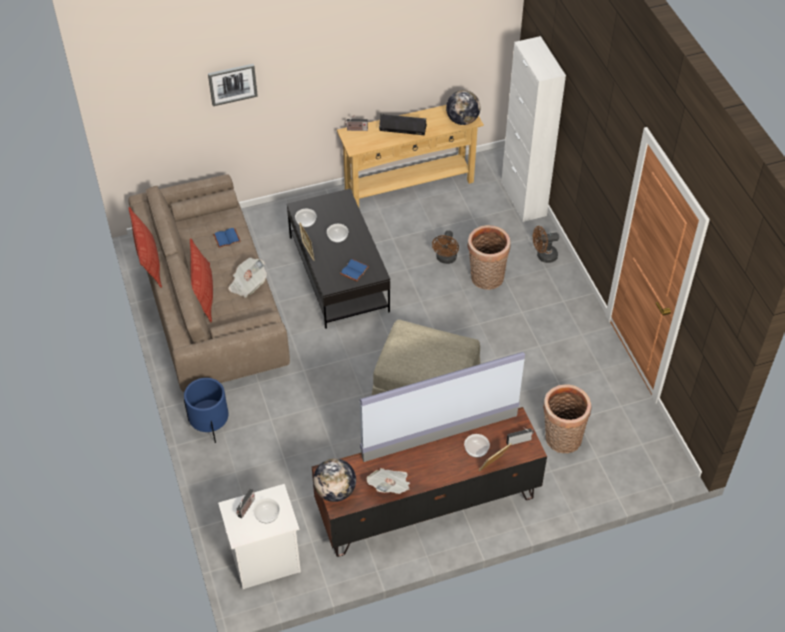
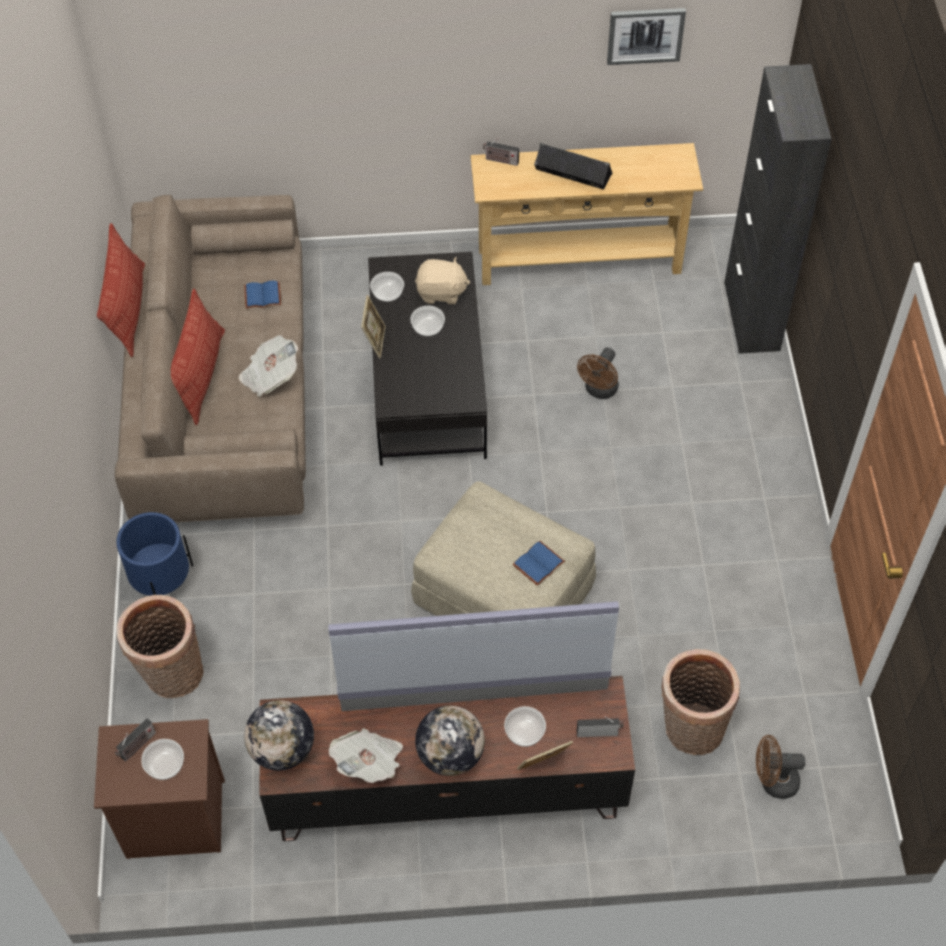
camera: 15 degrees right, 5 degrees up
picture [208,64,258,106] -> picture moved to [607,8,686,65]
white nightstand [218,484,301,589] -> brown nightstand [94,719,225,859]
blue book [340,259,369,281] -> blue book moved to [512,540,565,586]
globe [446,90,480,125] -> globe moved to [415,705,485,776]
basket [468,225,511,290] -> basket moved to [117,595,203,698]
white cabinet [501,36,566,222] -> black cabinet [724,64,831,354]
brown fan [533,226,559,263] -> brown fan moved to [756,735,805,799]
none -> beige plush toy [415,257,471,304]

